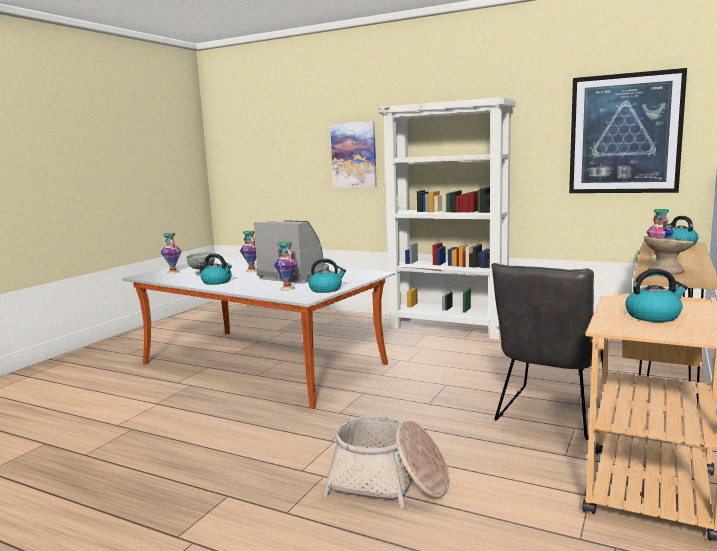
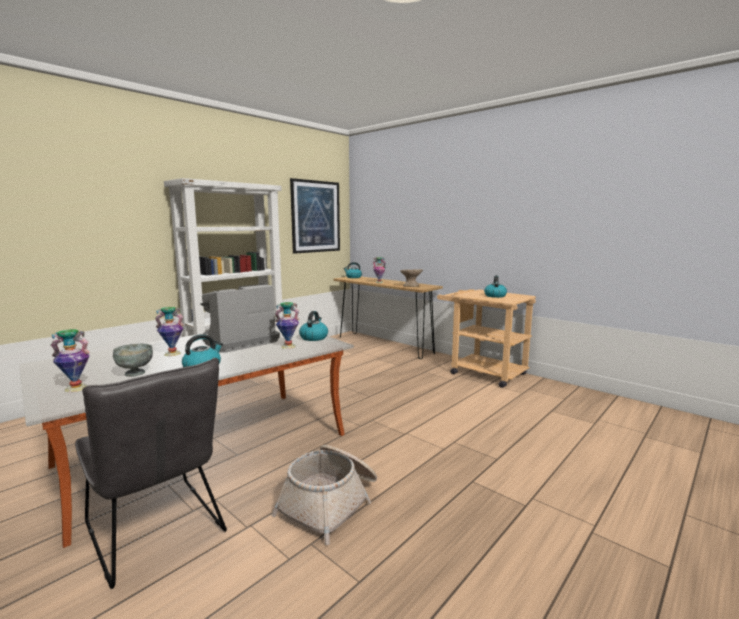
camera: 75 degrees left, 0 degrees up
basket [323,416,449,509] -> basket moved to [271,445,377,545]
picture [330,121,377,187] -> none
grey chair [491,263,603,440] -> grey chair moved to [75,358,227,589]

